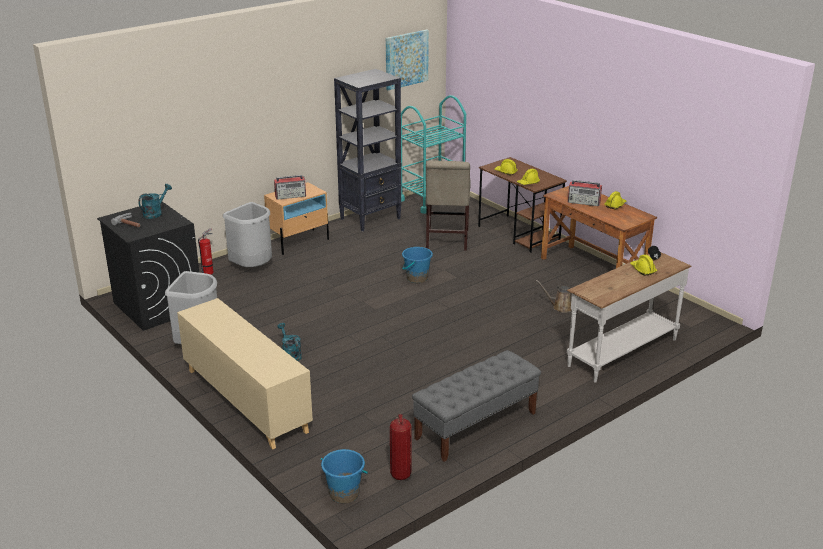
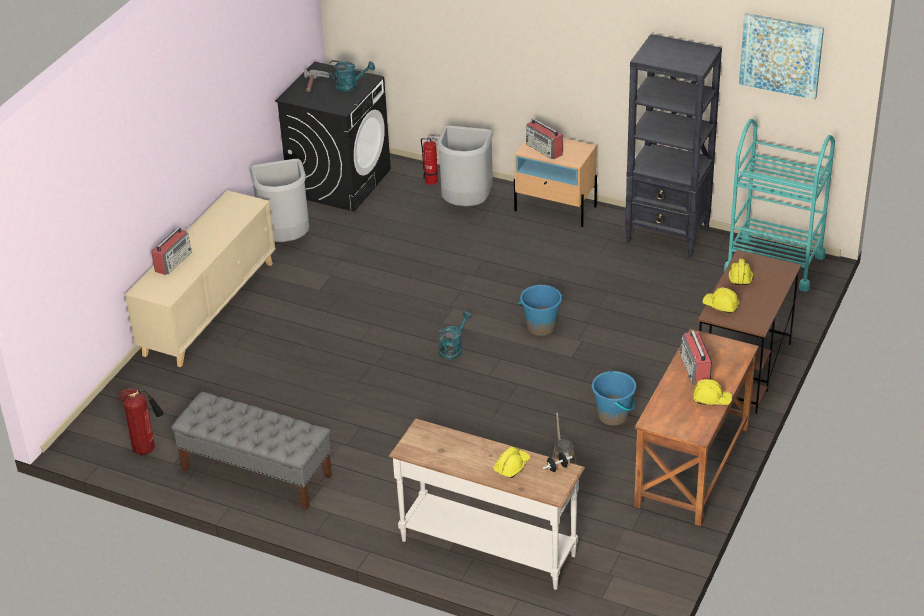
camera: 65 degrees right, 10 degrees up
turquoise watering can [277,323,302,361] -> turquoise watering can moved to [438,311,472,360]
blue bucket [321,449,368,503] -> blue bucket moved to [592,370,636,426]
beige chair [426,160,470,251] -> none
none -> radio [151,227,192,275]

